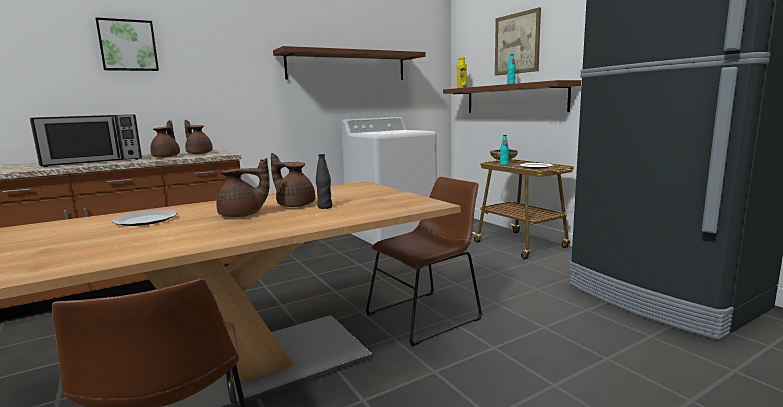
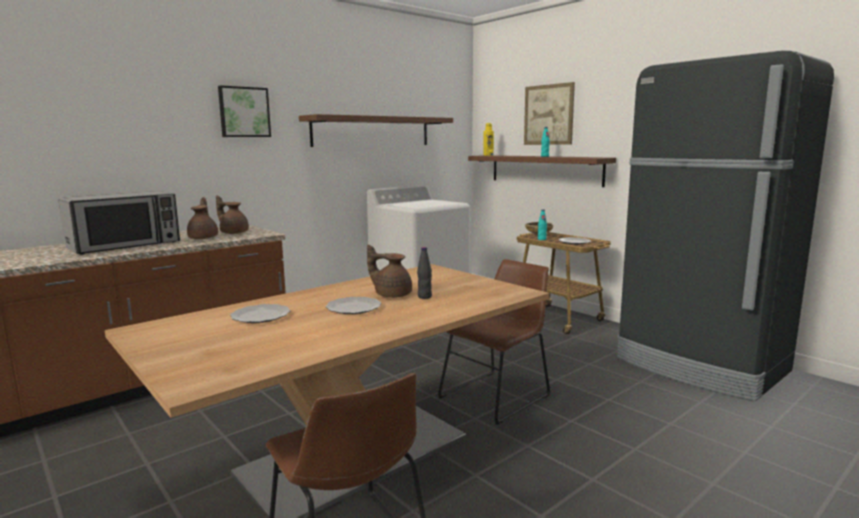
camera: 10 degrees left, 0 degrees up
picture [95,17,159,71] -> picture moved to [218,85,271,137]
brown teapot [216,158,270,217] -> plate [326,297,381,314]

